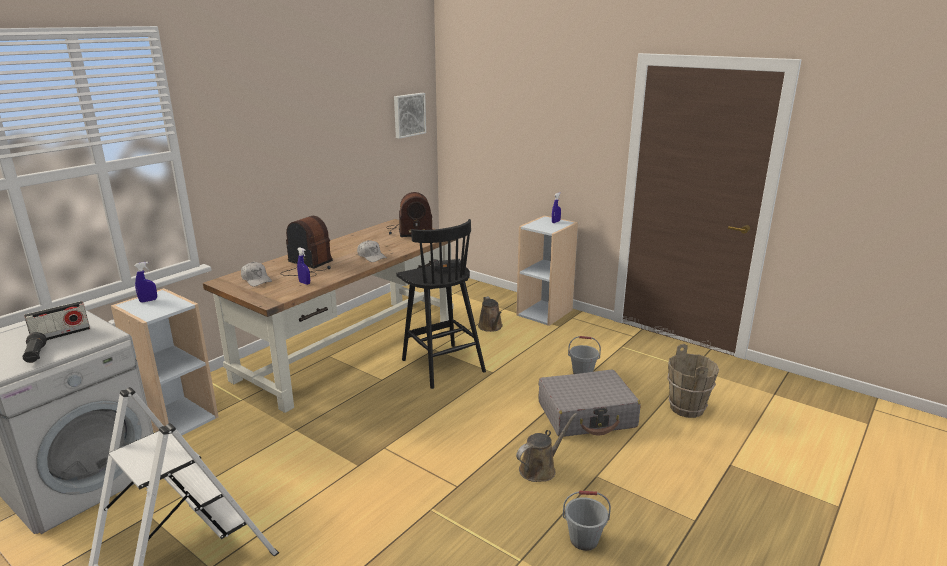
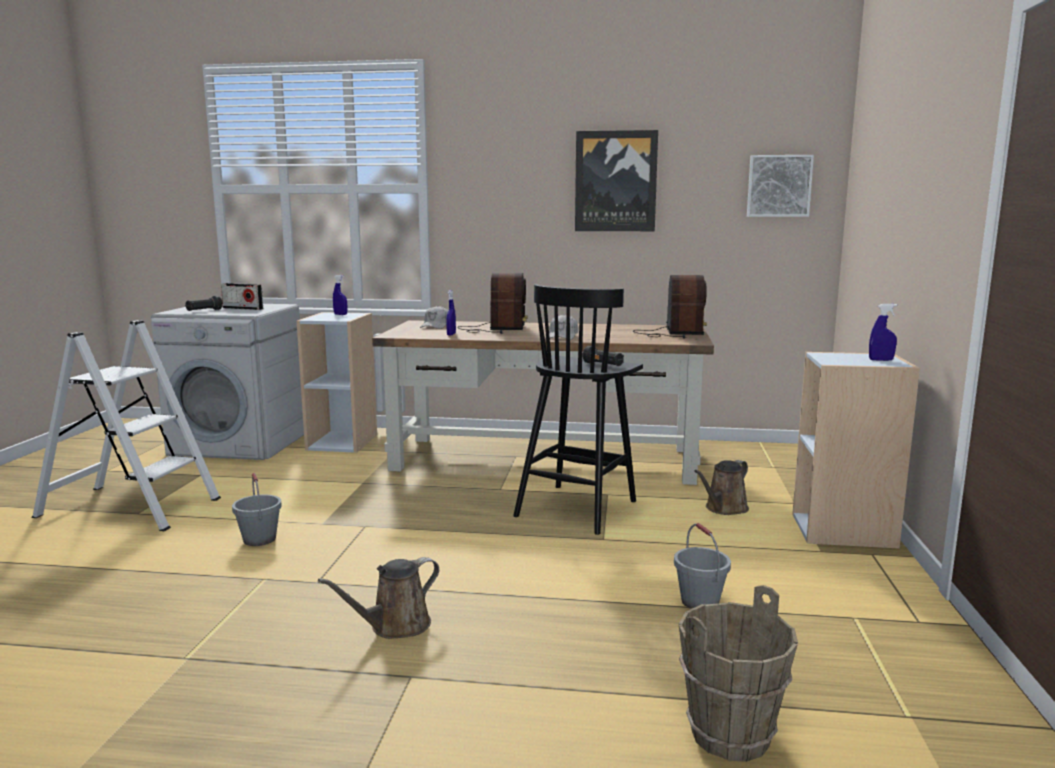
camera: 60 degrees right, 10 degrees down
radio [386,192,432,237] -> radio turned 135 degrees counterclockwise [633,275,707,339]
brown watering can [516,413,577,482] -> brown watering can turned 120 degrees clockwise [318,557,439,639]
grey suitcase [539,370,641,437] -> none
grey bucket [563,491,611,551] -> grey bucket moved to [232,473,282,546]
none -> picture [575,130,658,231]

